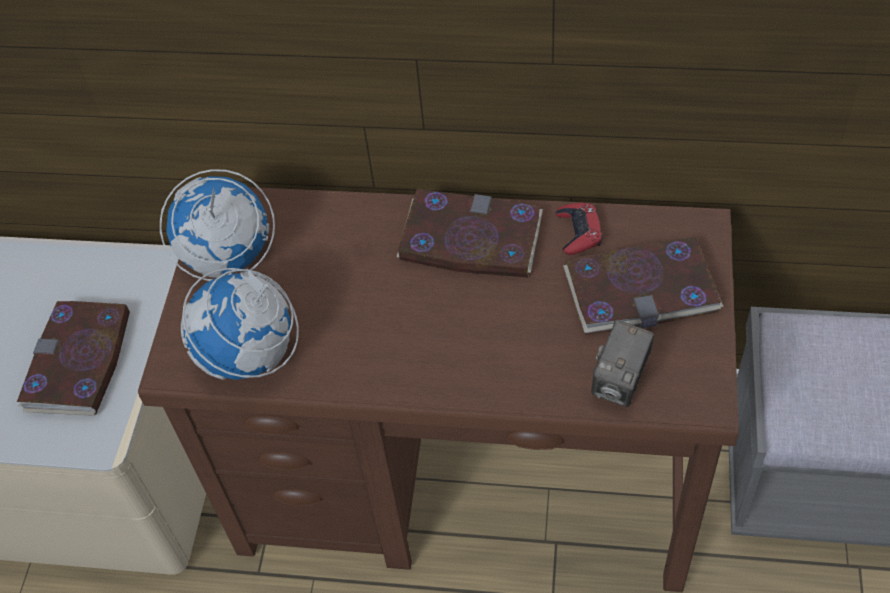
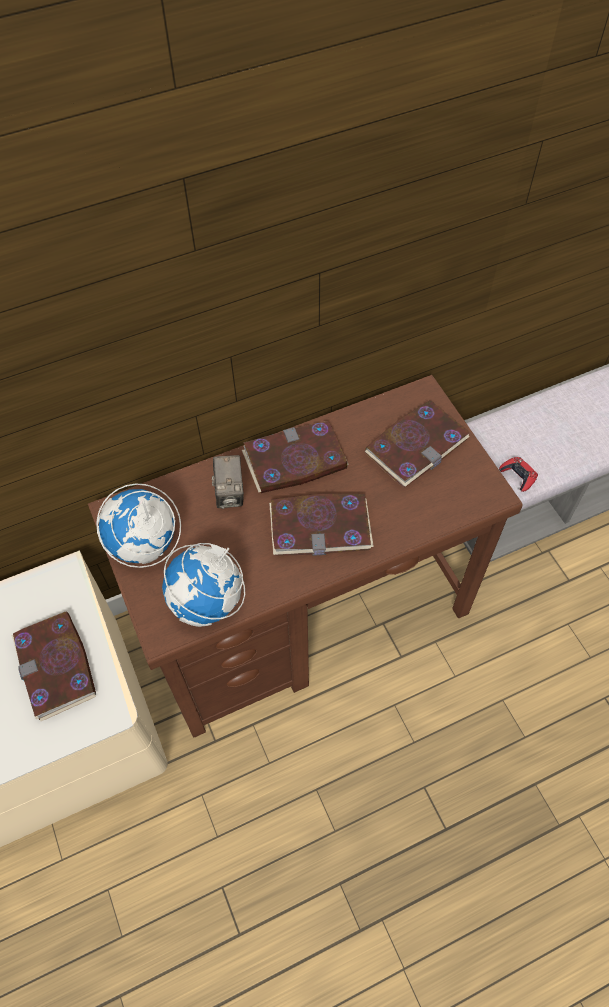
camera: 35 degrees left, 5 degrees up
red game controller [556,203,603,255] -> red game controller moved to [499,457,538,492]
camera [591,320,654,407] -> camera moved to [212,455,244,509]
none -> book [269,494,374,556]

